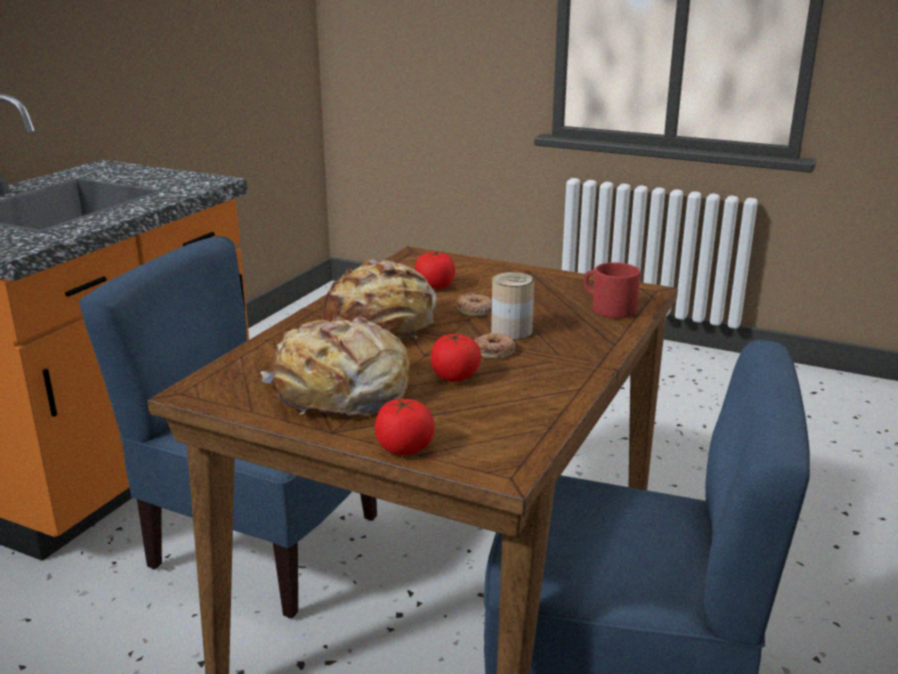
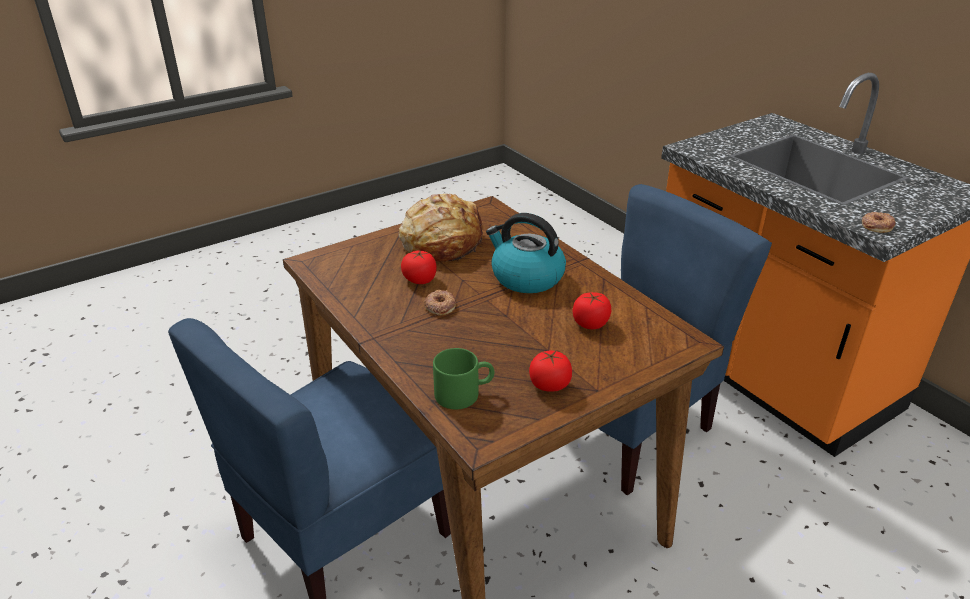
camera: 120 degrees right, 10 degrees up
bread [323,259,437,338] -> kettle [486,213,566,293]
tomato [375,398,434,455] -> tomato moved to [529,350,572,392]
donut [456,294,492,316] -> donut moved to [862,211,896,233]
can [491,272,534,339] -> none
red mug [584,262,640,318] -> green mug [433,348,495,409]

